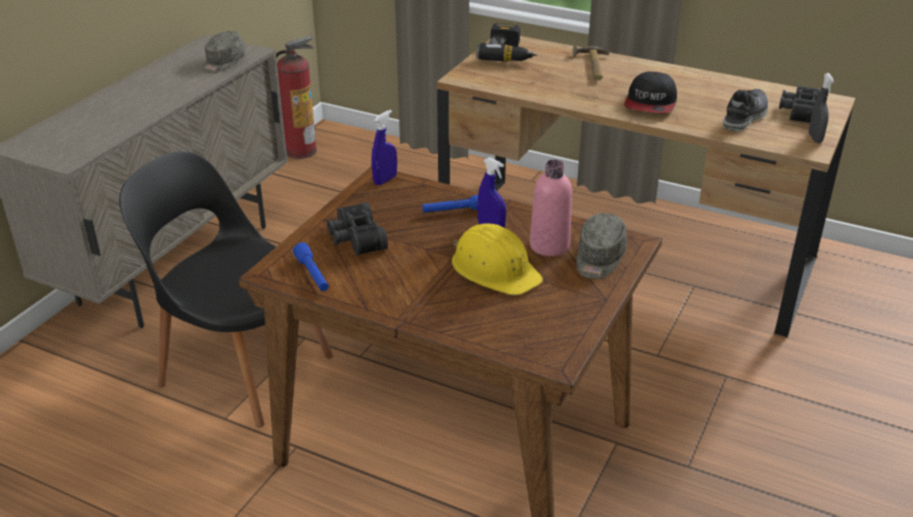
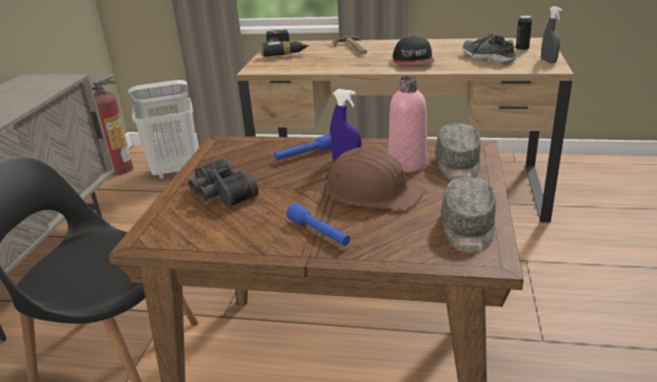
camera: 15 degrees left, 5 degrees down
grey cap [202,31,246,73] -> grey cap moved to [441,176,496,253]
blue flashlight [293,243,329,291] -> blue flashlight moved to [286,203,350,246]
blue spray bottle [371,110,397,185] -> none
yellow hard hat [452,223,543,295] -> brown hard hat [322,148,424,210]
shoe [723,89,768,131] -> shoe turned 60 degrees counterclockwise [462,34,516,64]
black binoculars [779,85,821,123] -> can [515,15,532,51]
none -> white laundry basket [128,80,196,180]

